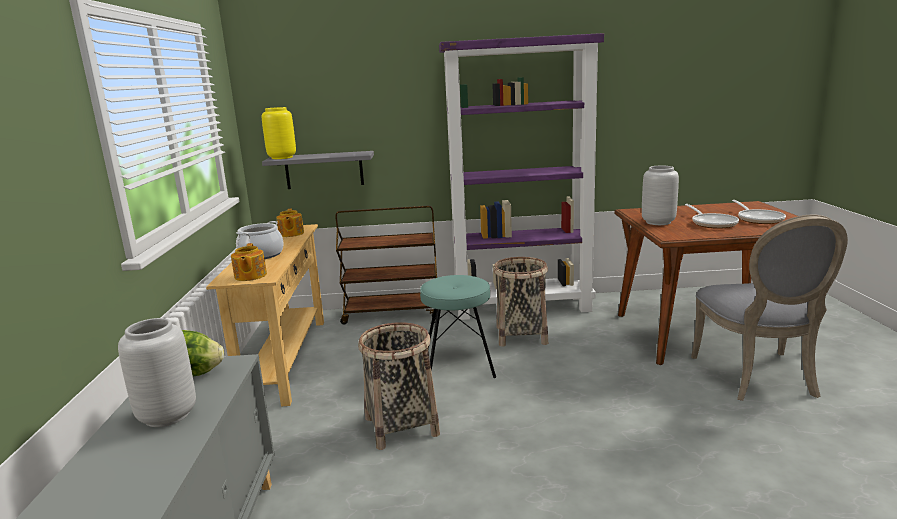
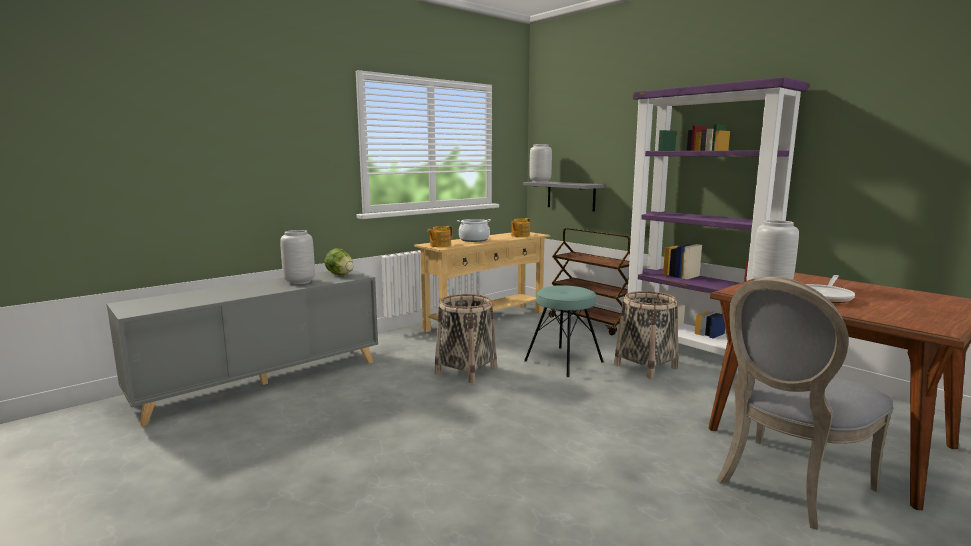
camera: 50 degrees right, 5 degrees down
yellow vase [262,107,296,159] -> grey vase [530,144,552,182]
frying pan [732,200,786,224] -> none

